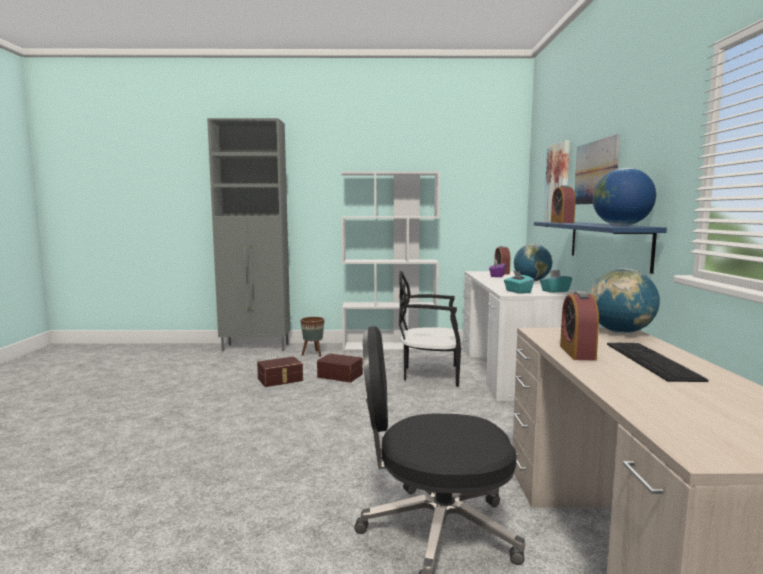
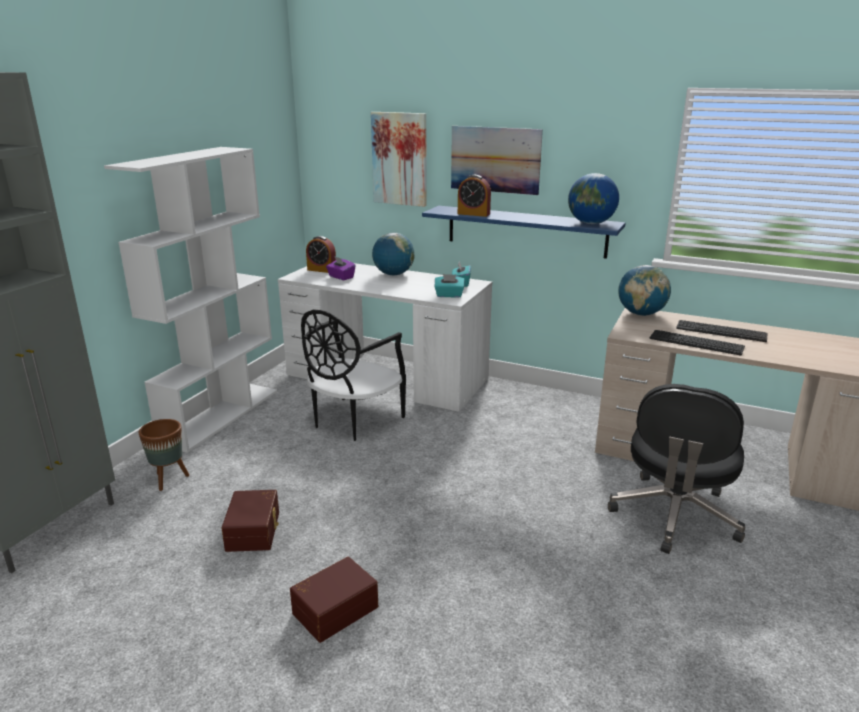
camera: 65 degrees left, 15 degrees up
brown storage box [317,353,363,382] -> brown storage box moved to [290,556,378,643]
alarm clock [560,291,599,360] -> keyboard [649,330,745,356]

